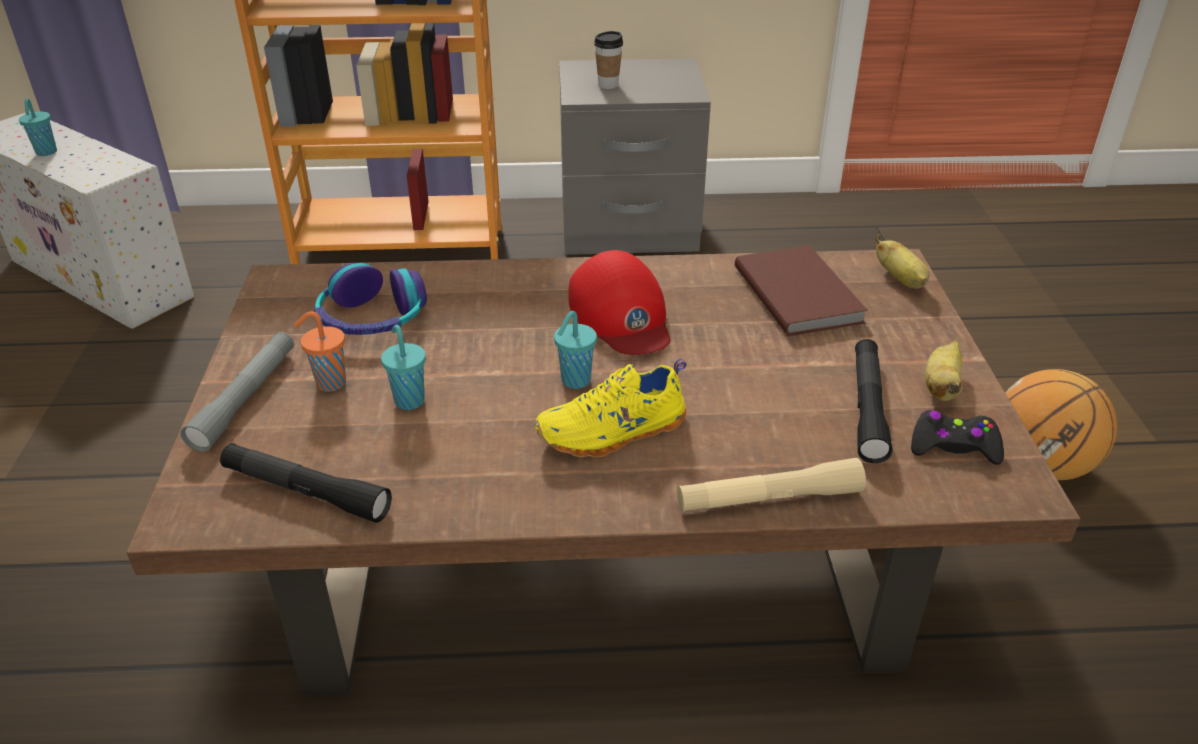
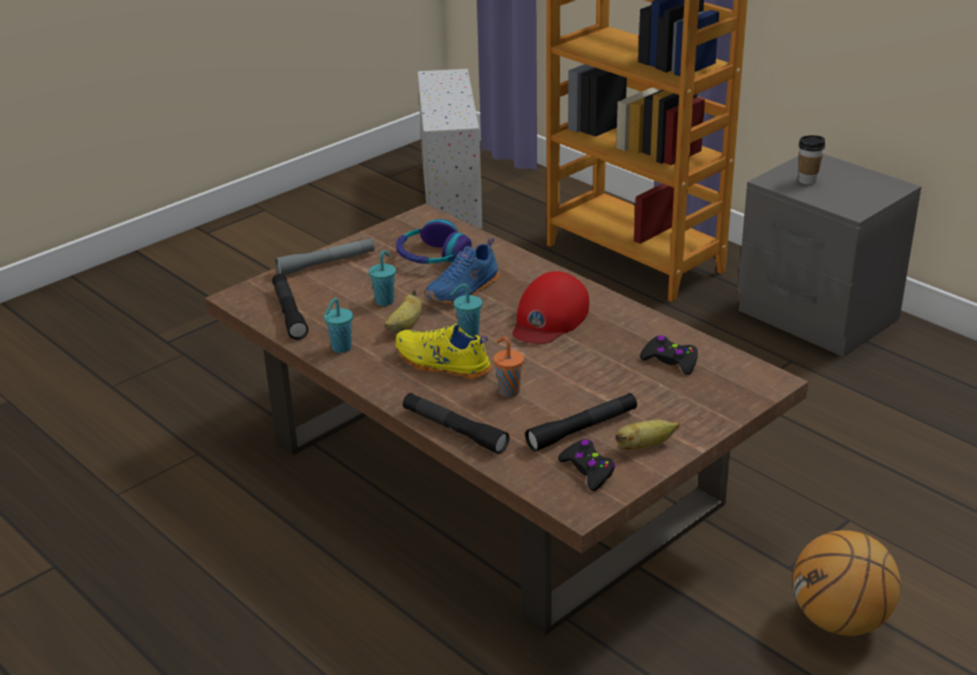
camera: 50 degrees right, 5 degrees down
turquoise cup [19,98,57,156] -> turquoise cup moved to [324,298,353,353]
orange cup [294,311,346,392] -> orange cup moved to [493,336,524,397]
beige flashlight [677,458,866,512] -> black flashlight [403,393,509,454]
brown book [735,245,868,336] -> black game controller [640,335,698,375]
banana [874,235,929,289] -> banana moved to [384,290,422,333]
none -> blue shoe [425,238,499,305]

